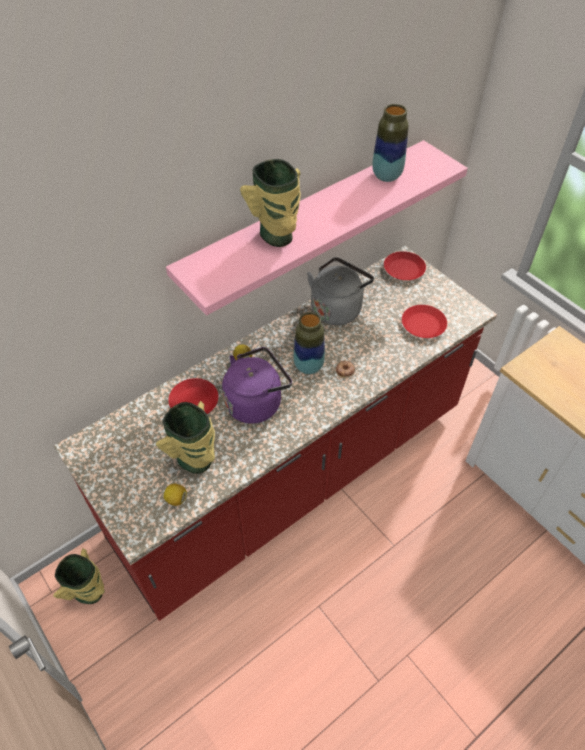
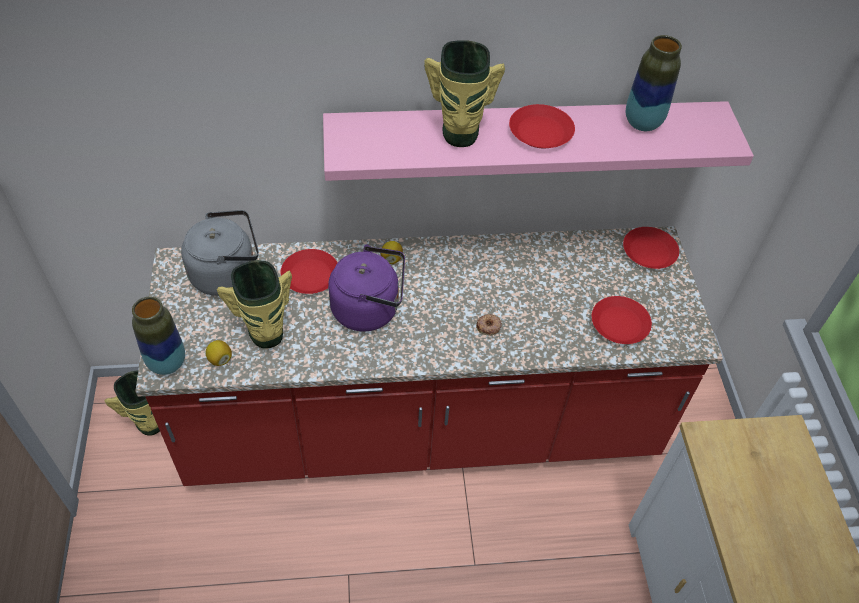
camera: 30 degrees right, 0 degrees up
vase [294,312,325,374] -> vase moved to [132,297,185,375]
grey kettle [307,257,374,325] -> grey kettle moved to [181,210,259,296]
none -> red plate [509,104,575,148]

